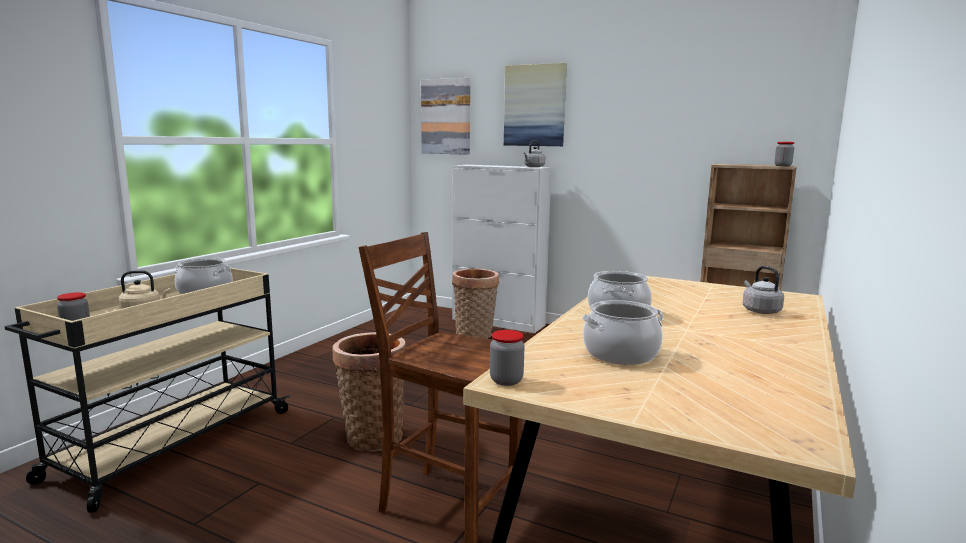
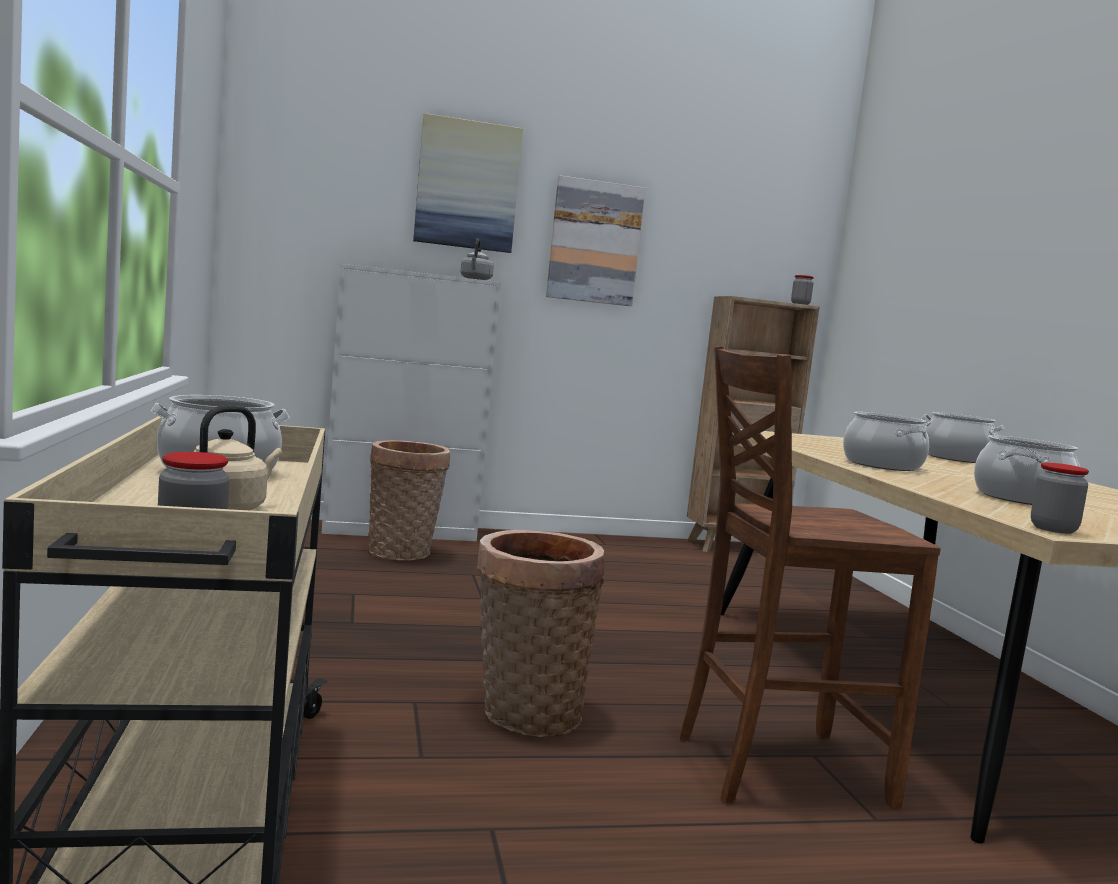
camera: 40 degrees left, 5 degrees down
picture [421,78,470,155] -> picture moved to [546,175,645,306]
grey kettle [743,266,784,314] -> cooking pot [921,412,1005,463]

